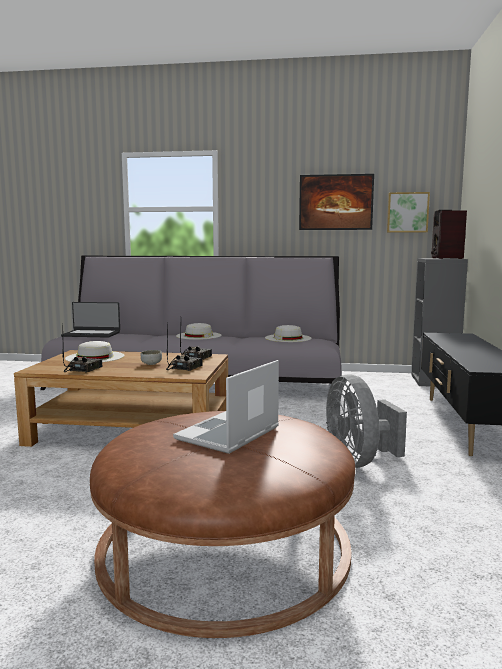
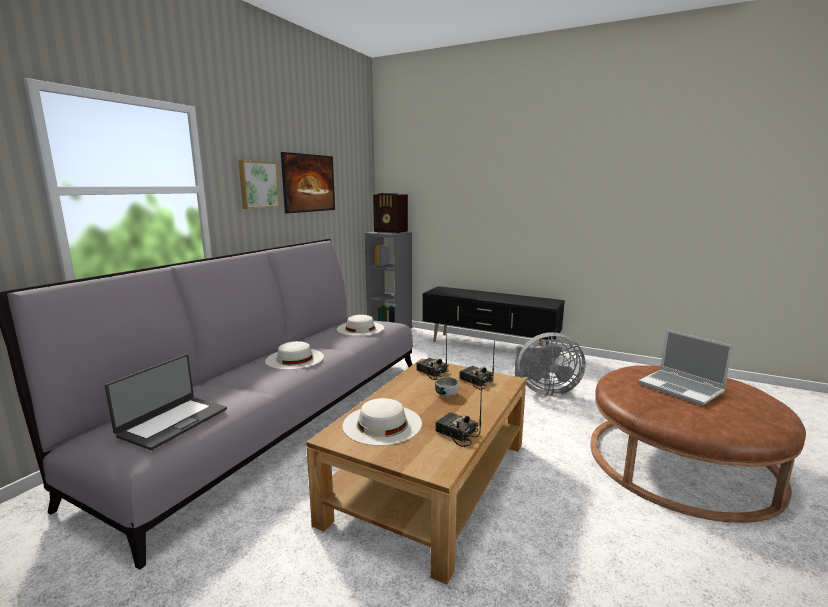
camera: 70 degrees left, 5 degrees up
picture [387,192,430,233] -> picture moved to [238,160,280,209]

